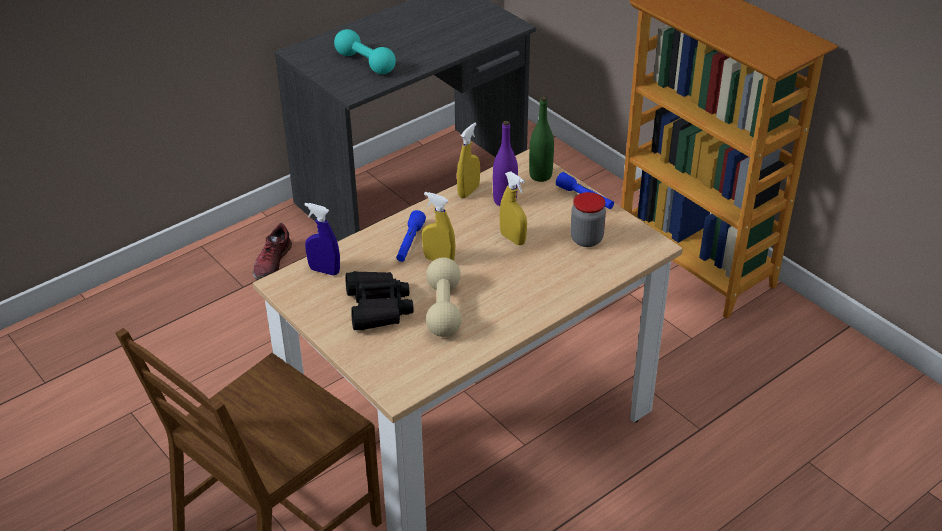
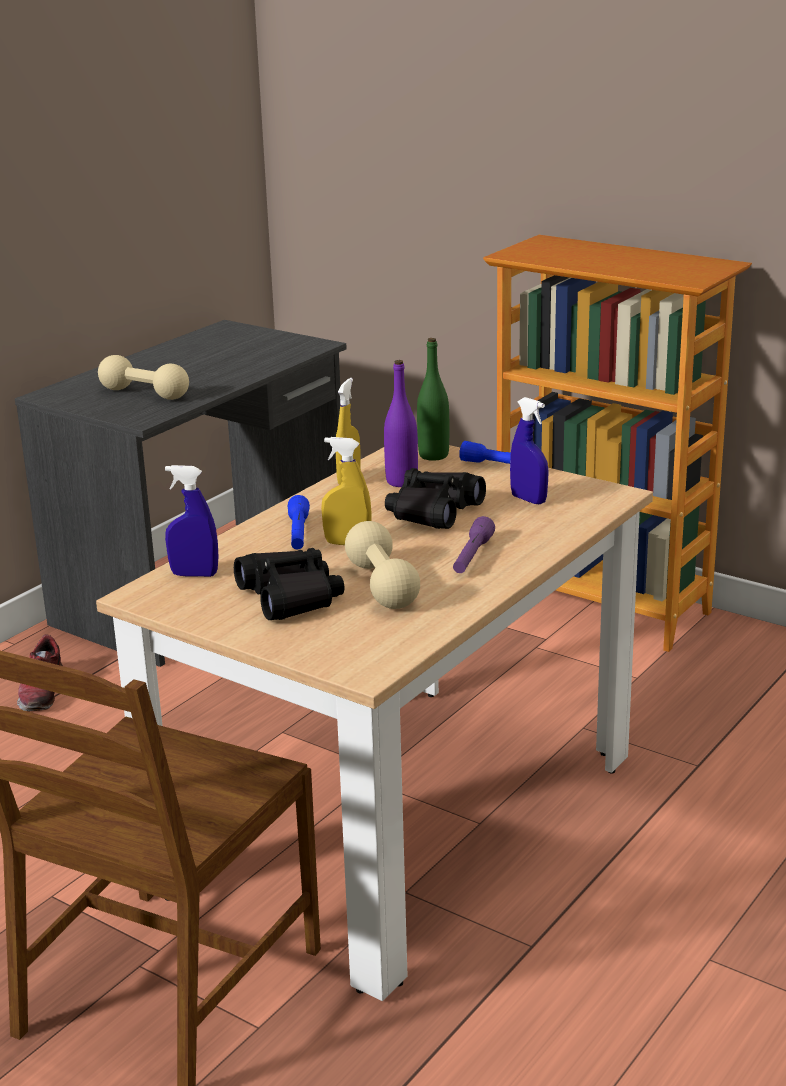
camera: 15 degrees left, 15 degrees down
turquoise dumbbell [334,29,396,74] -> beige dumbbell [98,355,189,400]
yellow spray bottle [500,172,527,245] -> black binoculars [385,468,486,529]
jar [570,192,606,247] -> blue spray bottle [510,397,548,504]
none -> purple flashlight [453,516,495,573]

